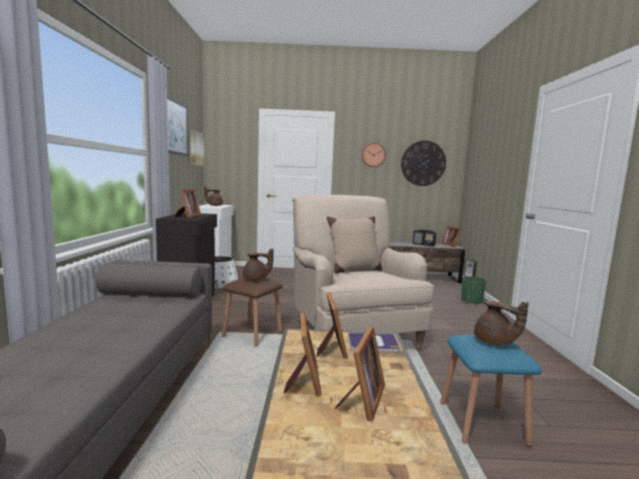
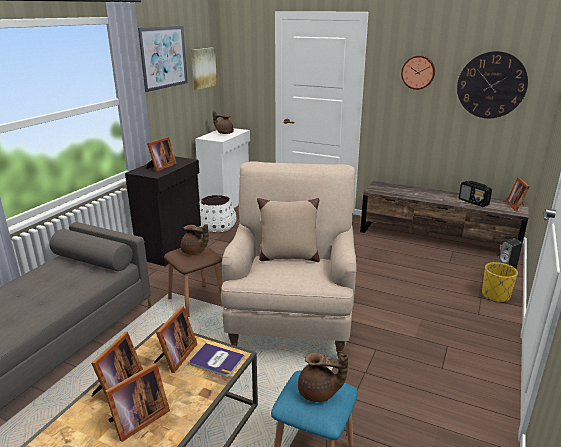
camera: 25 degrees right, 15 degrees up
green planter [461,276,486,304] -> yellow planter [482,262,518,303]
brown teapot [474,301,529,346] -> brown teapot turned 60 degrees counterclockwise [298,352,348,402]

